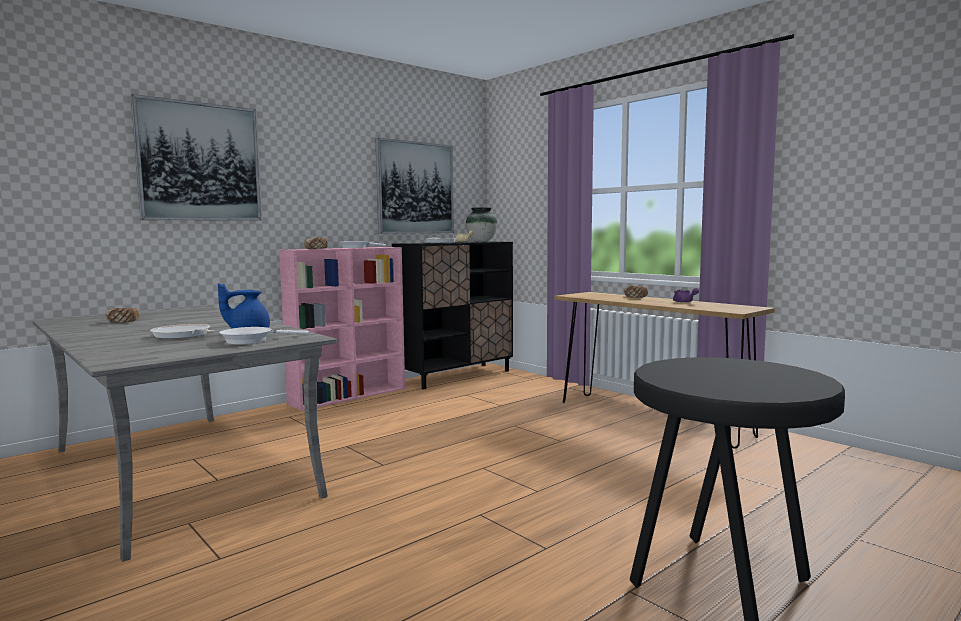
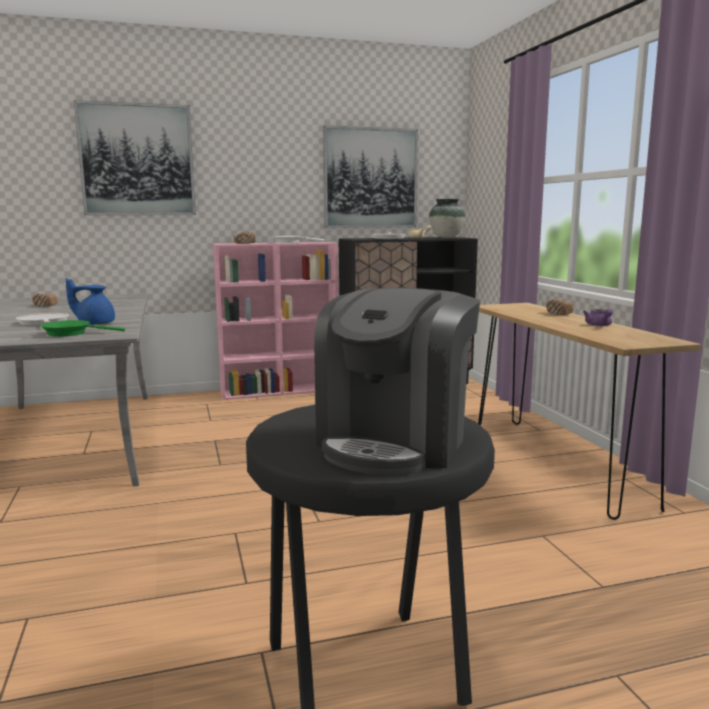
camera: 25 degrees right, 5 degrees up
white frying pan [219,327,309,344] -> green frying pan [40,320,125,337]
none -> coffee machine [314,288,480,475]

